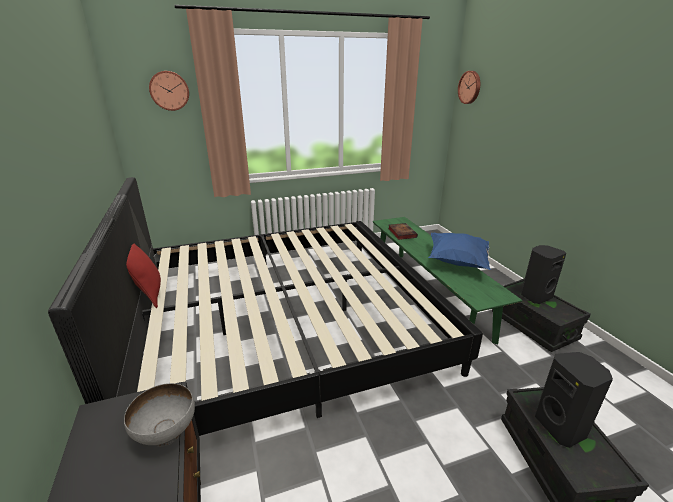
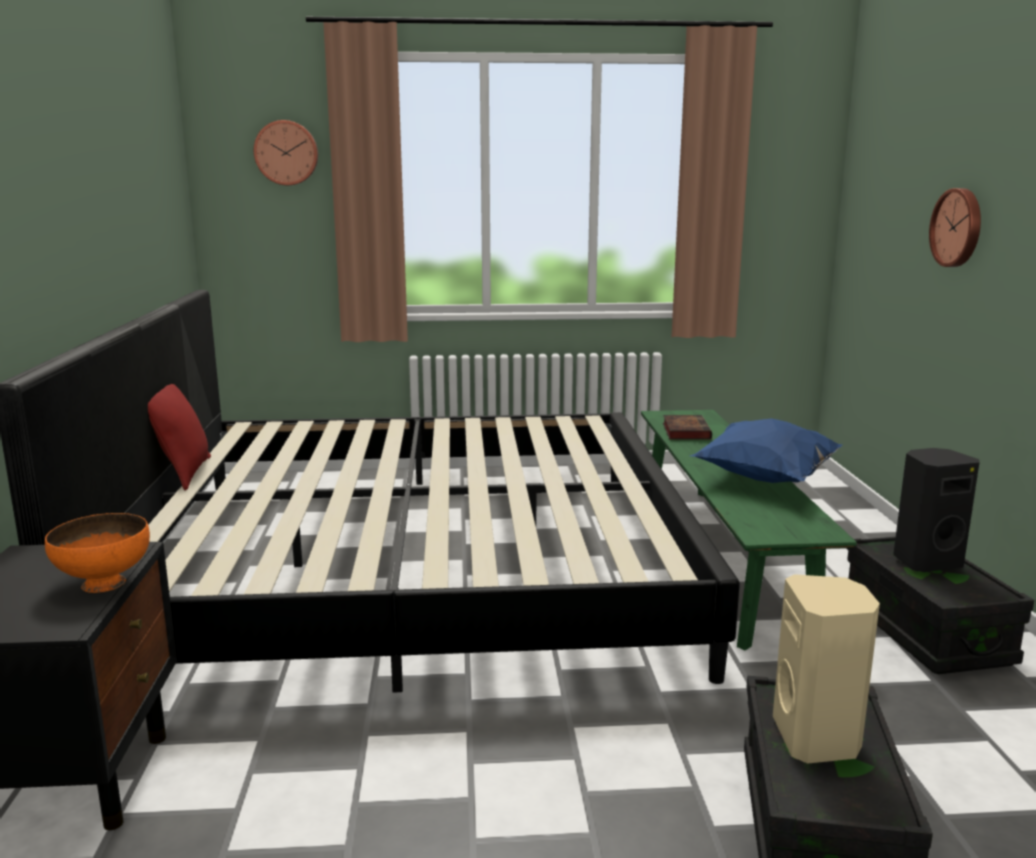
camera: 15 degrees right, 10 degrees down
grey bowl [124,383,195,447] -> orange bowl [45,513,150,593]
wall clock [458,71,480,104] -> wall clock moved to [929,188,981,267]
black speaker [535,352,613,448] -> beige speaker [773,574,880,764]

